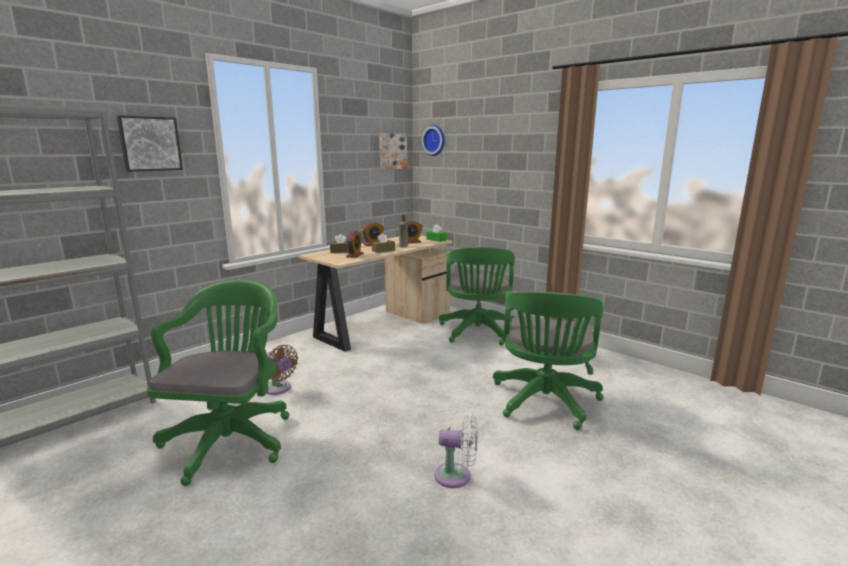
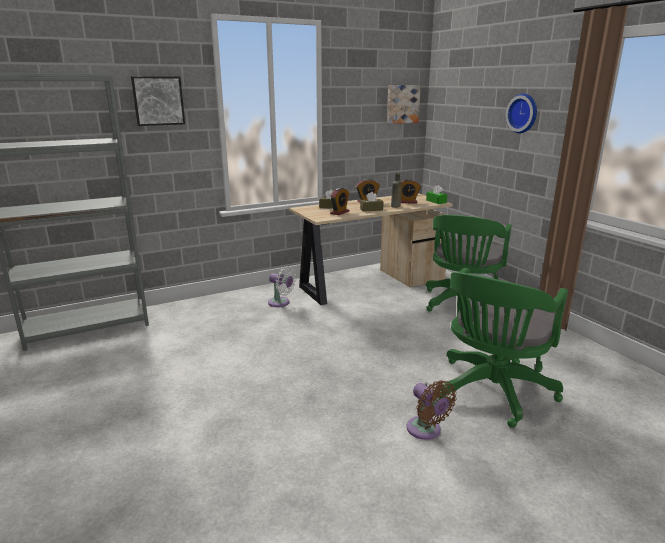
camera: 20 degrees right, 5 degrees up
green office chair [147,279,289,486] -> none
brown fan [266,345,298,395] -> brown fan moved to [407,380,457,440]
wall clock [422,125,445,156] -> wall clock moved to [506,94,537,133]
white fan [434,415,478,488] -> white fan moved to [268,266,296,307]

